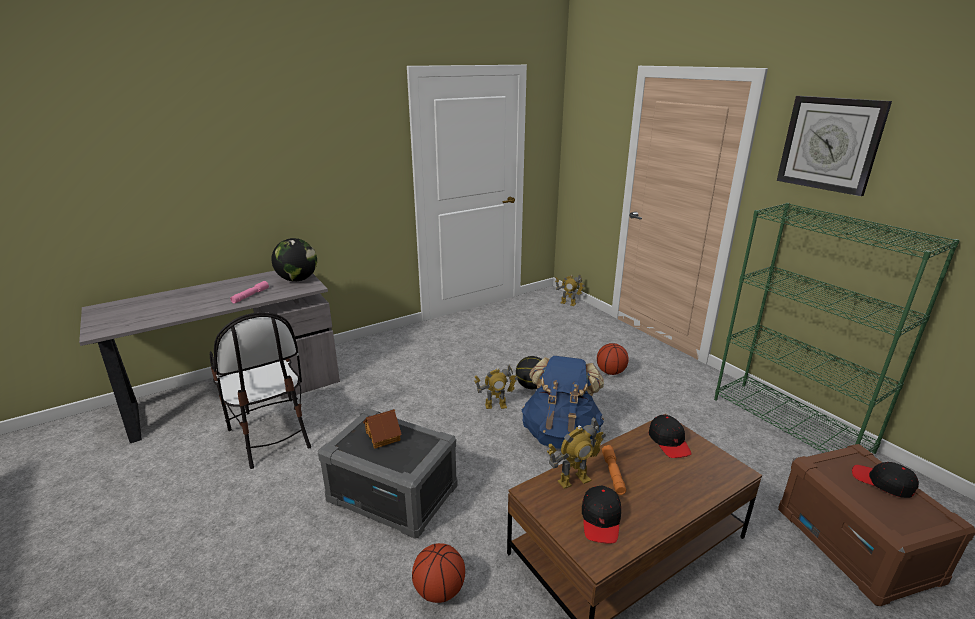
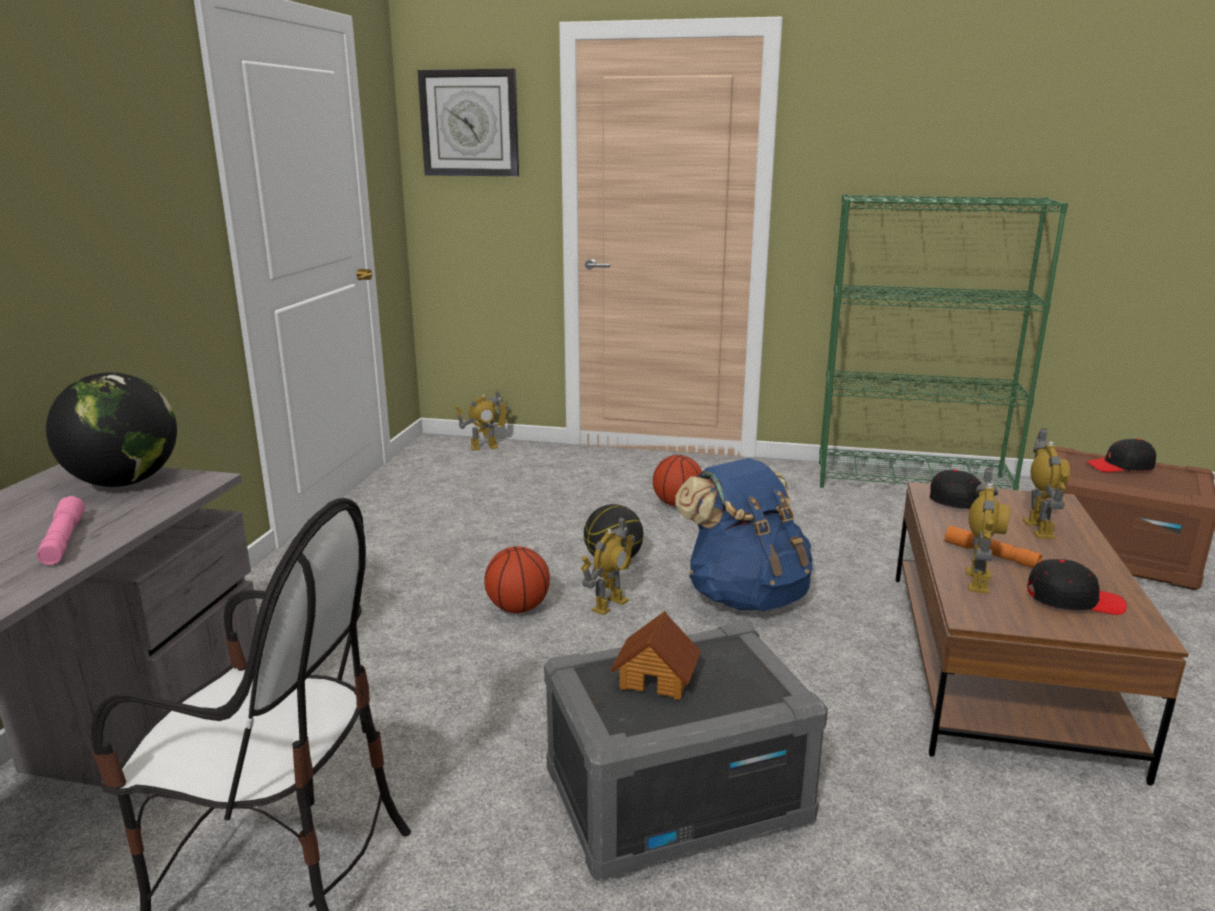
camera: 45 degrees left, 5 degrees down
basketball [412,543,465,603] -> basketball moved to [484,546,550,613]
black cap [582,485,621,544] -> black cap turned 45 degrees counterclockwise [1027,559,1127,615]
wall clock [777,96,892,196] -> wall clock moved to [418,69,519,176]
none -> toy robot [1023,428,1070,539]

